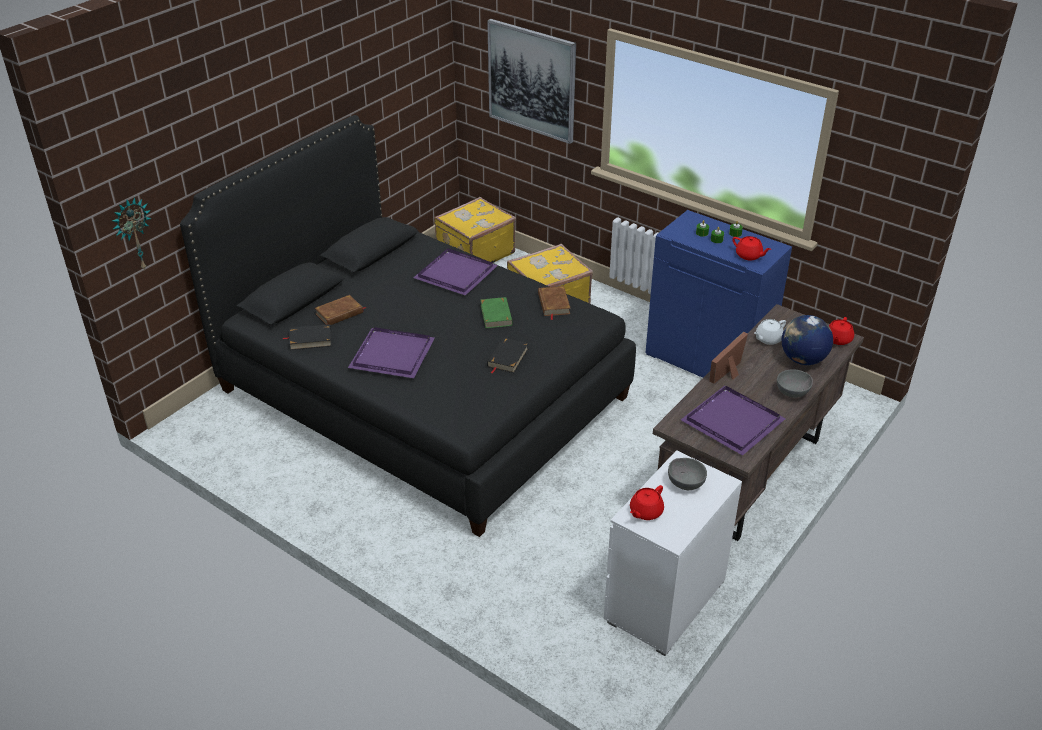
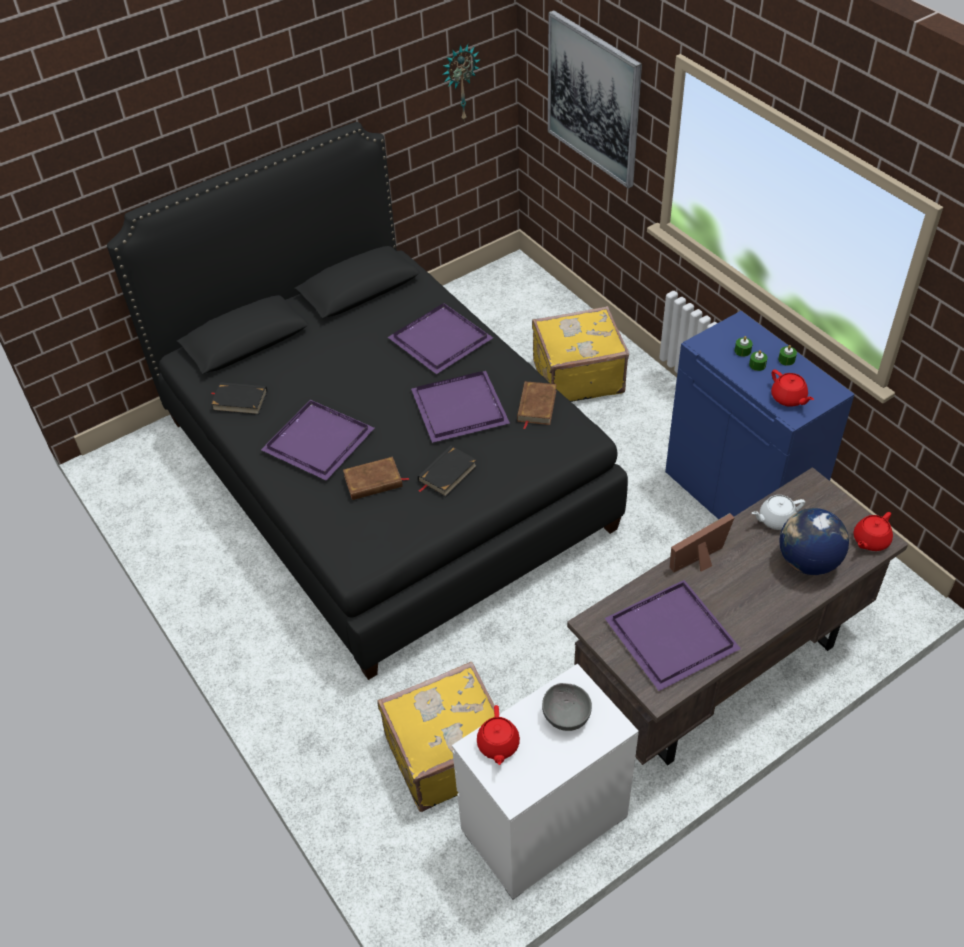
camera: 20 degrees right, 10 degrees up
wall clock [112,197,151,271] -> wall clock moved to [442,44,480,122]
brown book [315,295,366,325] -> brown book moved to [343,457,410,500]
yellow suitcase [434,197,516,263] -> yellow suitcase moved to [377,662,495,812]
green book [480,297,513,328] -> purple tray [411,371,510,443]
red teapot [630,485,664,520] -> red teapot turned 60 degrees counterclockwise [477,705,520,765]
grey bowl [777,369,813,398] -> none

